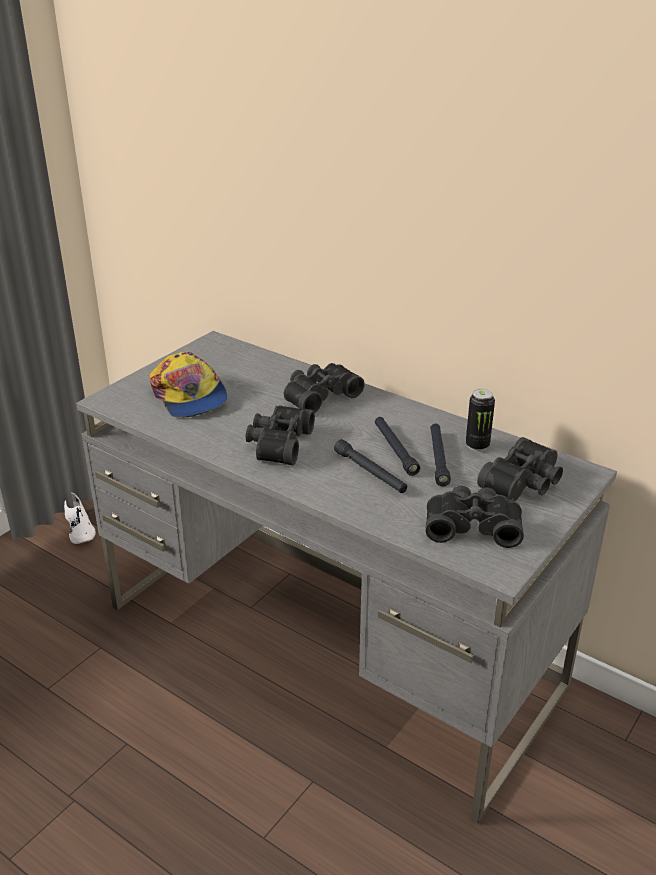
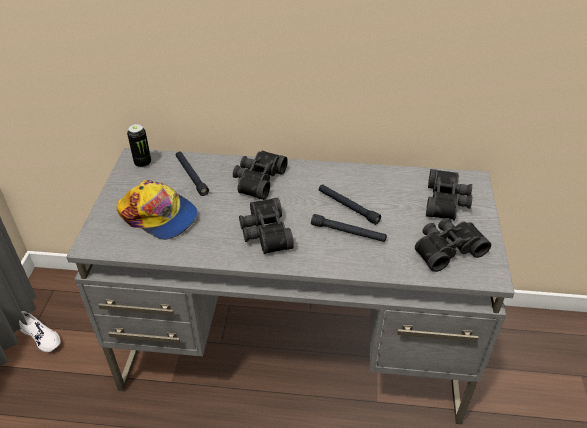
camera: 30 degrees left, 10 degrees up
black flashlight [430,424,451,486] -> black flashlight moved to [176,152,209,196]
can [466,389,495,451] -> can moved to [127,124,151,168]

